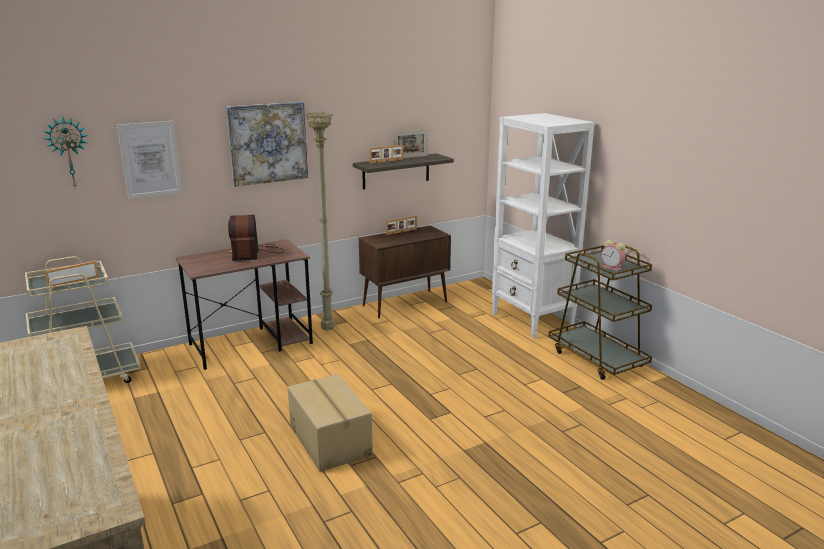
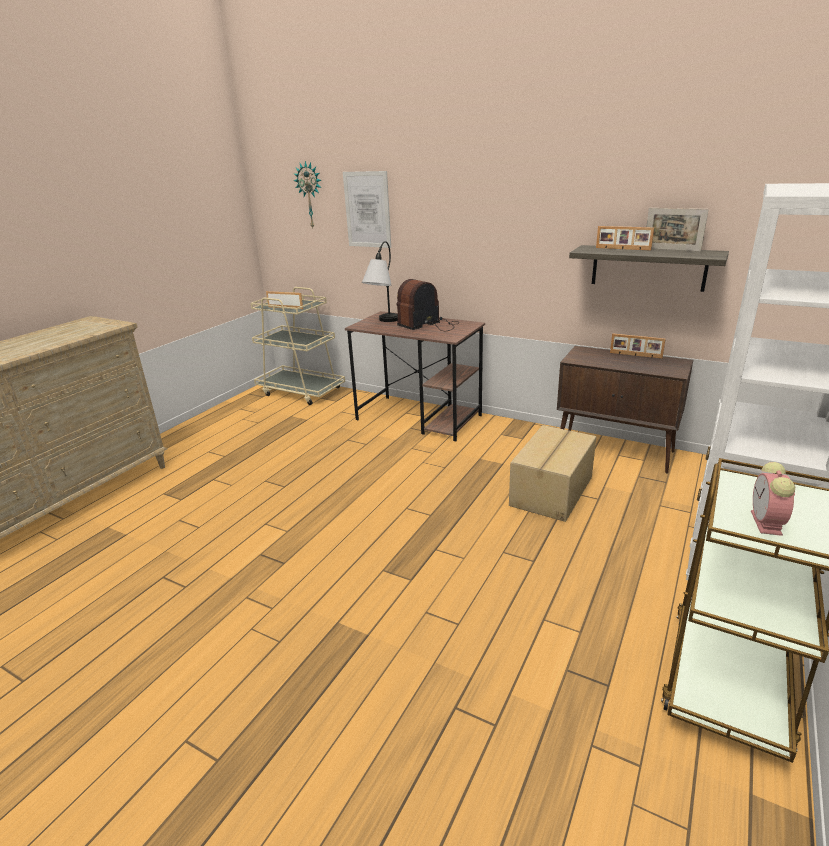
camera: 60 degrees right, 5 degrees up
picture [226,102,308,187] -> none
cardboard box [288,374,373,472] -> cardboard box moved to [509,425,596,522]
beige floor lamp [305,112,335,330] -> none
none -> table lamp [362,241,398,322]

